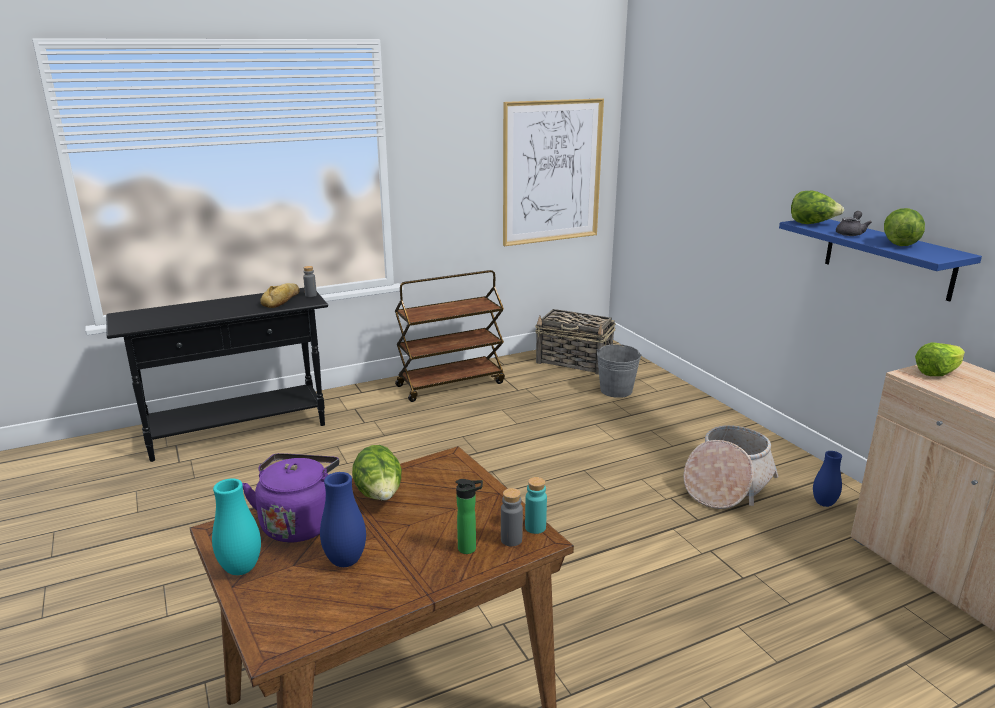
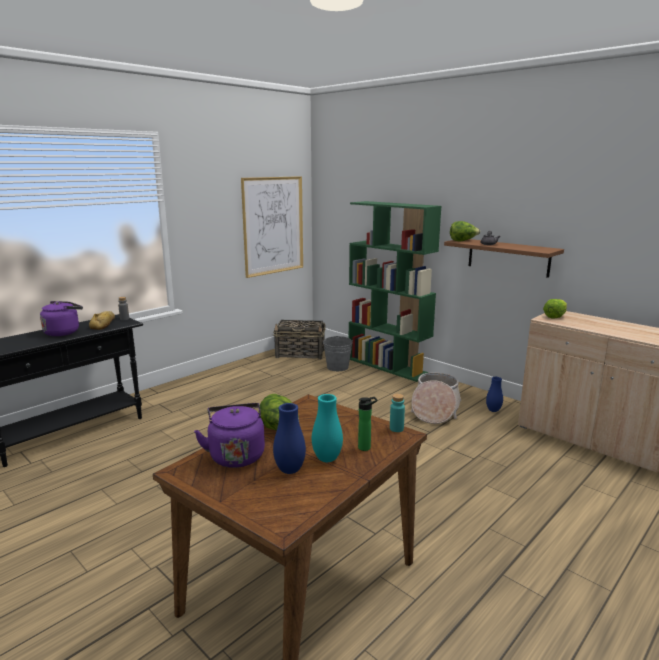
camera: 20 degrees left, 5 degrees down
turquoise vase [212,478,261,575] -> turquoise vase moved to [312,394,343,462]
brown cart [395,270,505,402] -> none
grey bottle [501,488,523,547] -> none
blue shelf [779,219,982,302] -> brown shelf [444,239,564,278]
lettuce [884,208,925,246] -> none
none -> purple kettle [40,301,83,336]
none -> green bookcase [349,201,442,382]

